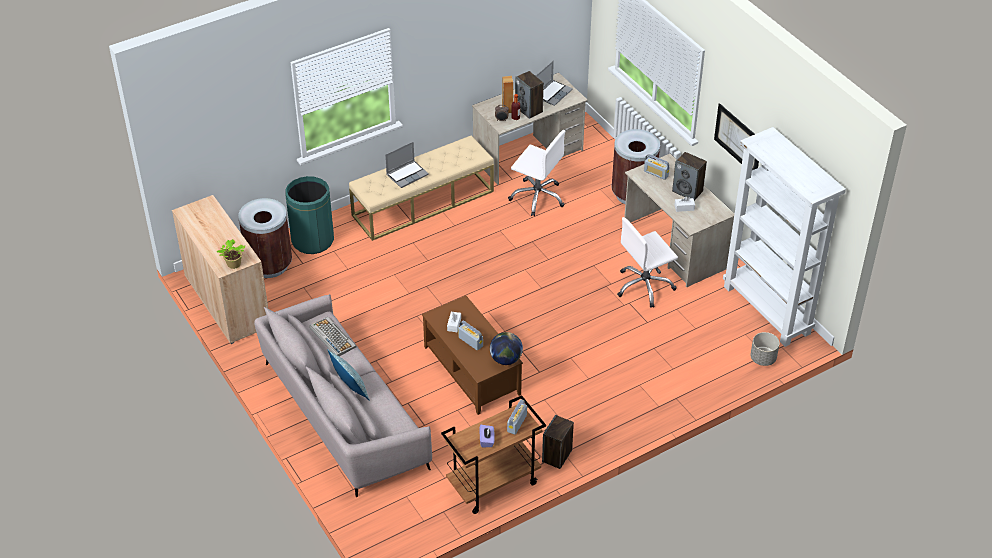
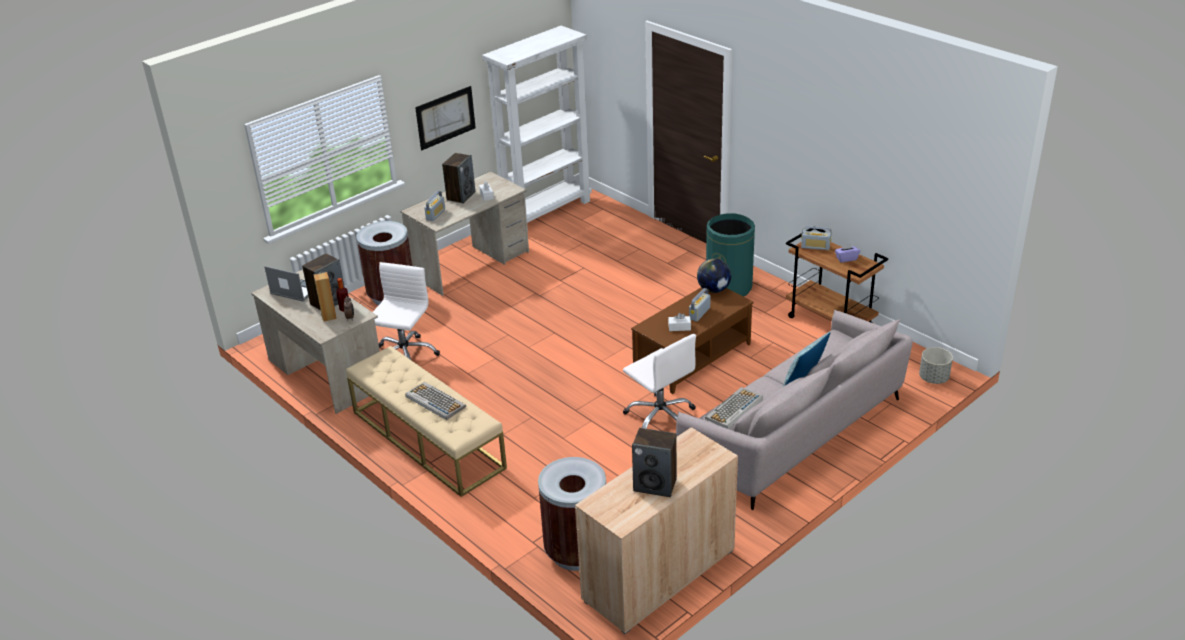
camera: 100 degrees left, 10 degrees down
potted plant [217,239,245,269] -> none
green trash can [285,176,334,254] -> green trash can moved to [706,213,755,296]
laptop [385,142,429,188] -> keyboard [405,382,466,420]
speaker [542,415,574,469] -> speaker moved to [632,428,677,497]
white office chair [617,217,678,308] -> white office chair moved to [623,334,696,429]
grey planter [750,332,780,366] -> grey planter moved to [919,347,953,384]

